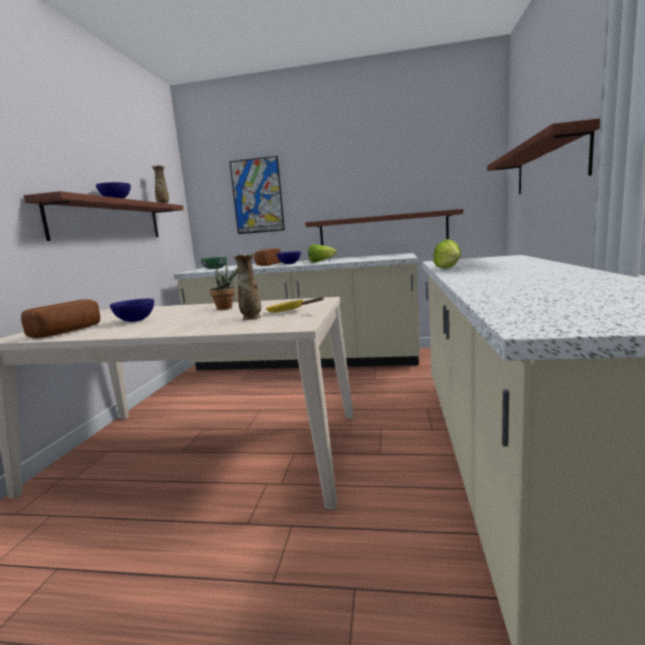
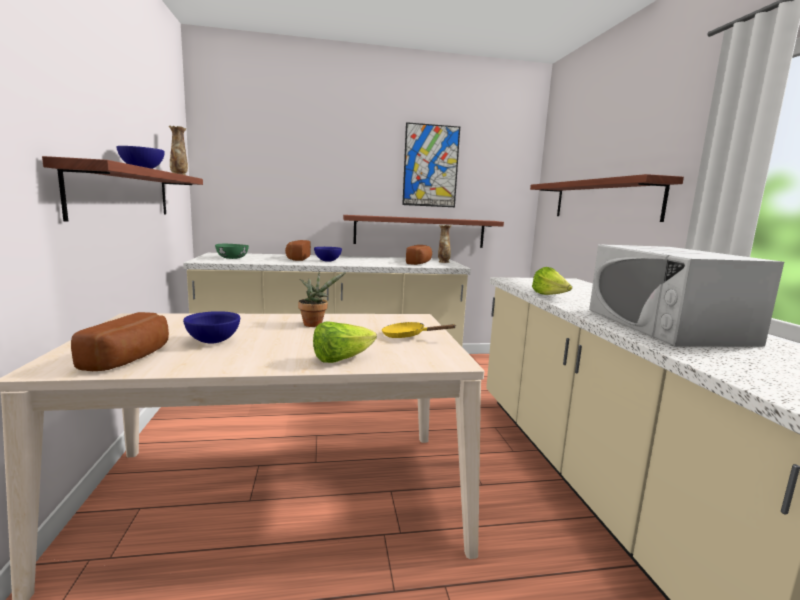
camera: 20 degrees left, 0 degrees up
picture [229,156,285,234] -> picture moved to [402,122,460,207]
vase [233,253,261,320] -> vase moved to [438,225,451,263]
lettuce [308,244,337,263] -> lettuce moved to [313,321,377,363]
none -> bread [406,245,432,265]
none -> white microwave [589,244,784,347]

